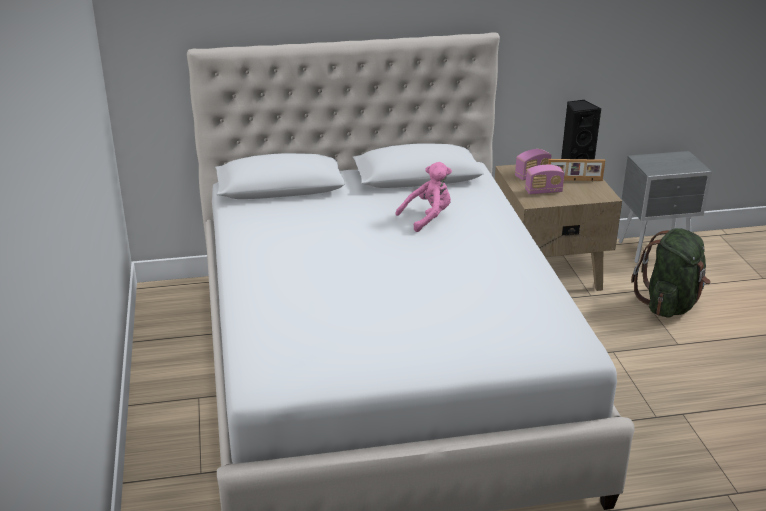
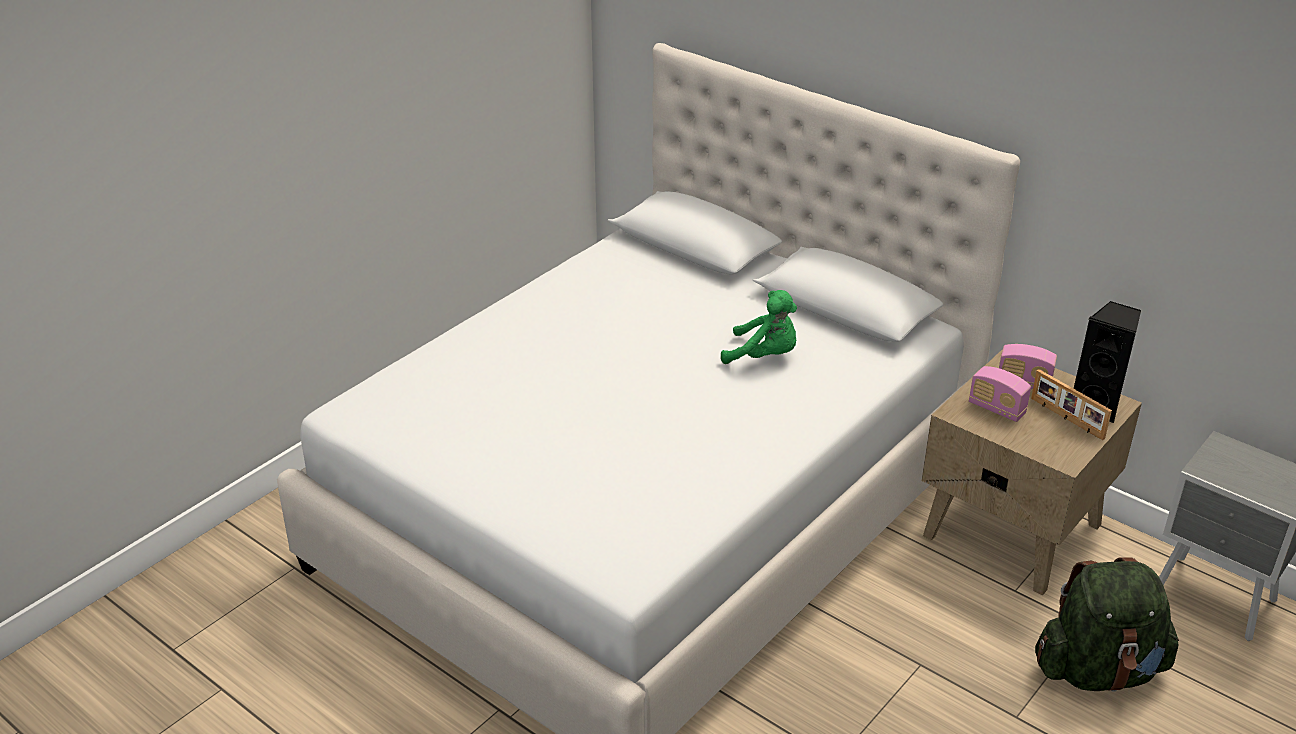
camera: 50 degrees right, 5 degrees up
pink plush toy [396,162,452,232] -> green plush toy [721,290,797,364]

